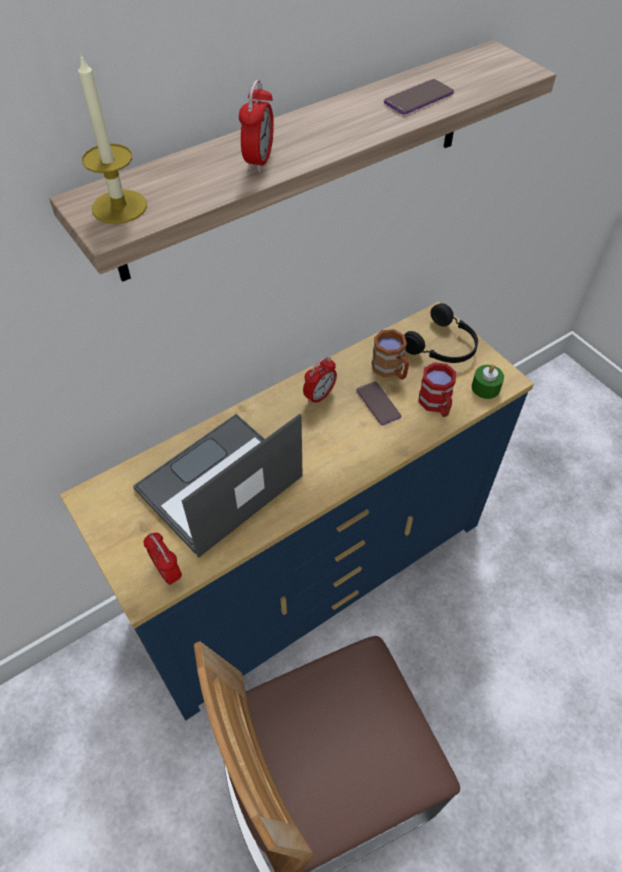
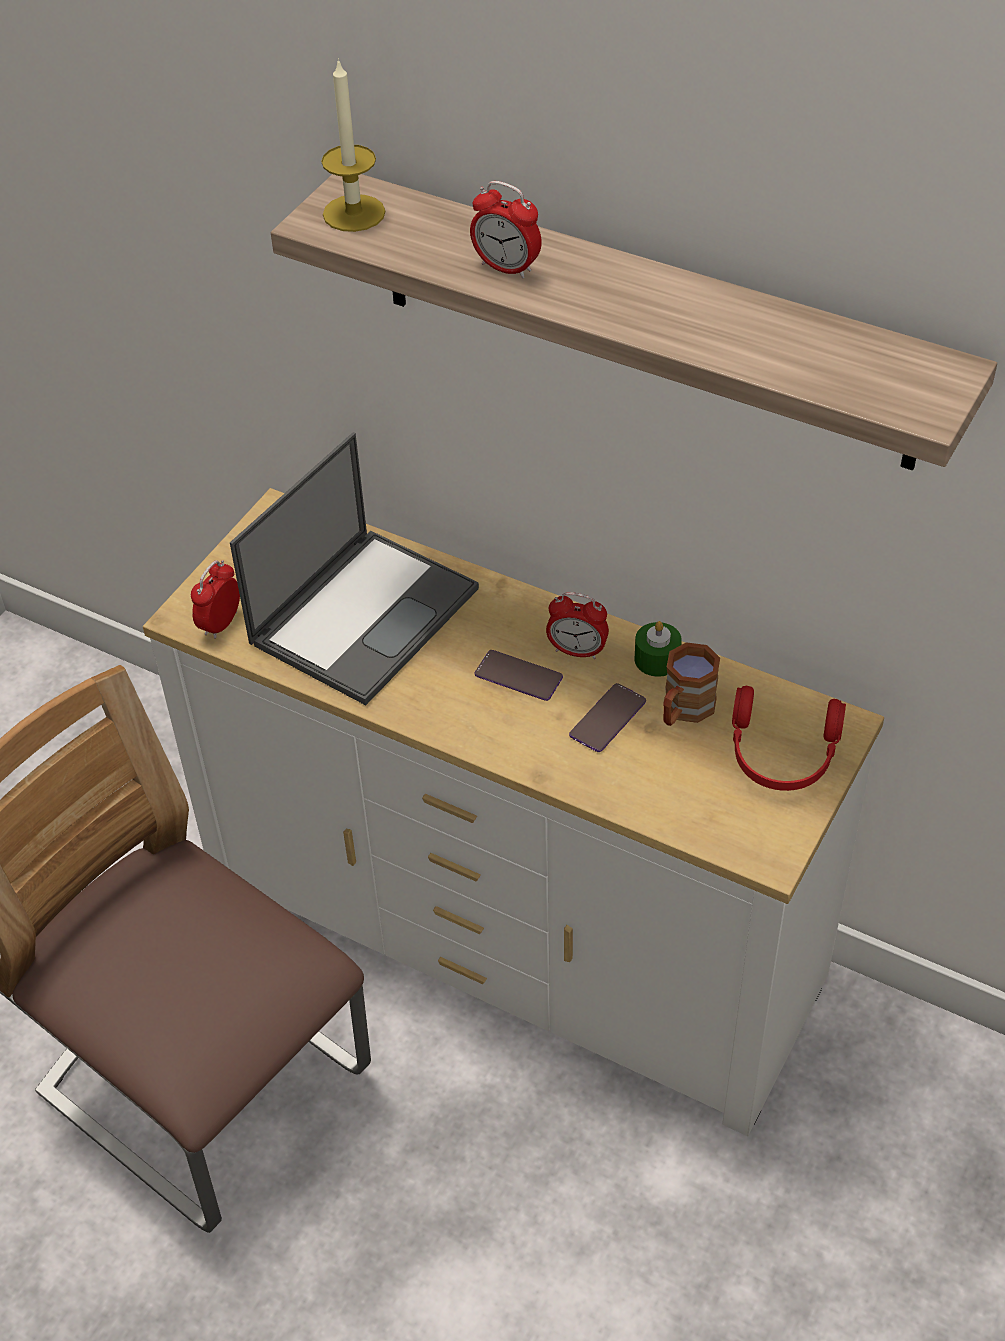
camera: 65 degrees right, 5 degrees down
blue dresser [60,302,534,721] -> white dresser [143,488,884,1136]
laptop [133,414,303,557] -> laptop turned 105 degrees clockwise [230,432,479,705]
alarm clock [239,80,274,172] -> alarm clock turned 45 degrees clockwise [470,181,542,278]
phone [384,79,454,115] -> phone moved to [475,650,563,701]
black headphones [404,303,478,363] -> red headphones [732,686,846,791]
red mug [418,362,456,417] -> none
green candle [472,364,504,399] -> green candle moved to [635,621,682,677]

